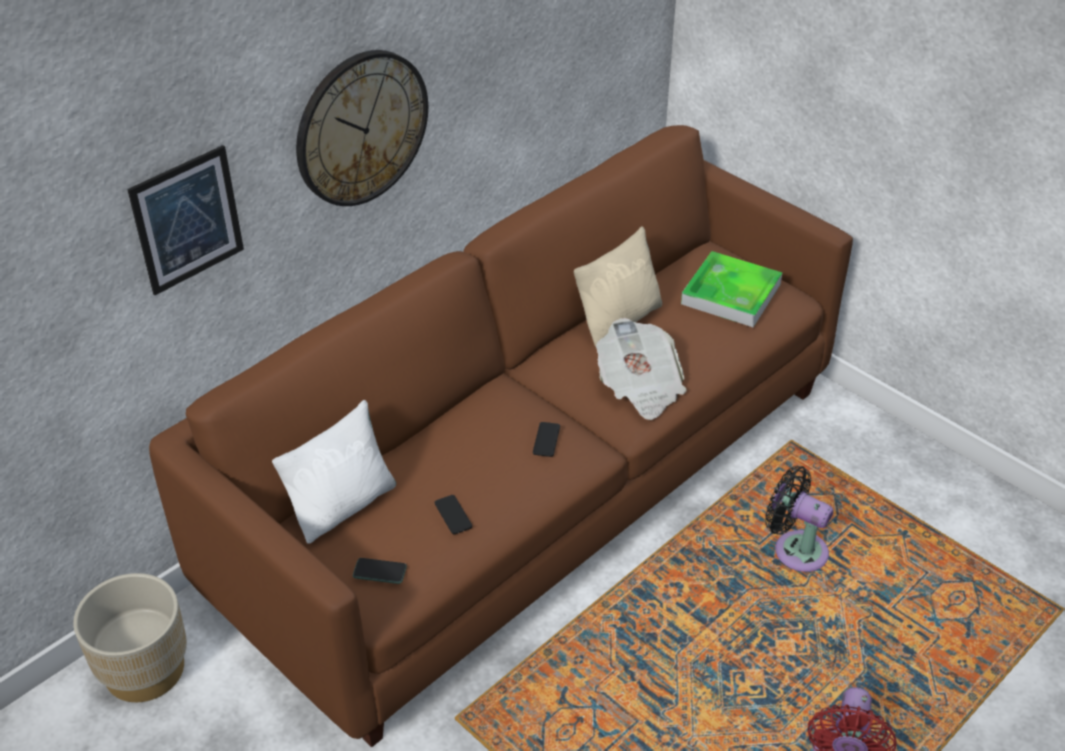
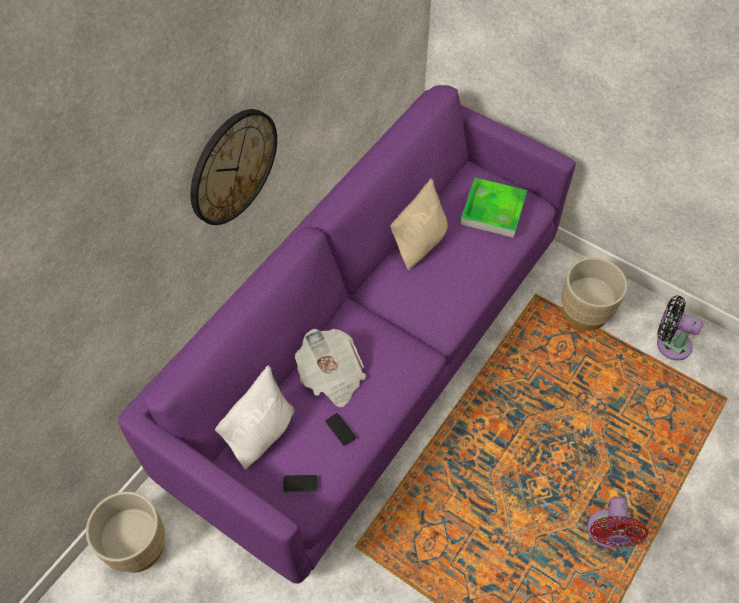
camera: 10 degrees left, 15 degrees up
picture [127,145,244,295] -> none
brown sofa [149,125,853,747] -> purple sofa [118,85,576,584]
phone [533,422,560,457] -> none
newspaper [596,318,687,420] -> newspaper moved to [295,329,366,407]
black fan [765,466,834,572] -> black fan moved to [657,295,703,360]
none -> beige planter [561,257,627,331]

